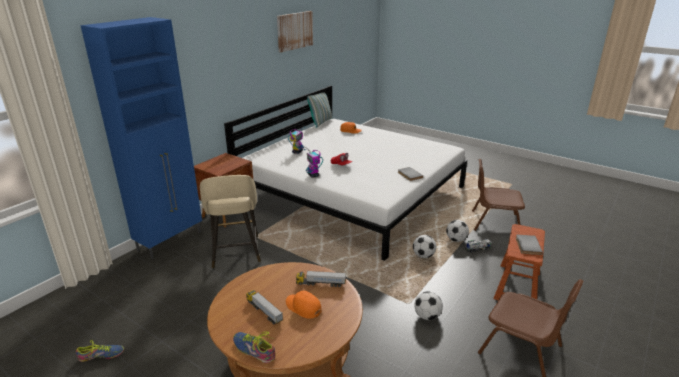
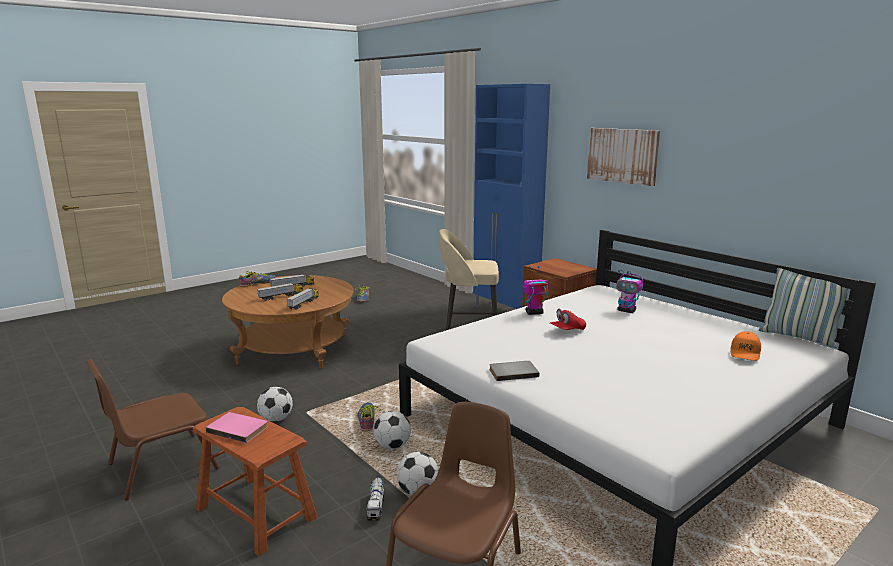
camera: 105 degrees right, 10 degrees down
picture [277,11,313,52] -> picture moved to [587,128,660,186]
orange cap [286,291,322,319] -> toy truck [257,283,303,301]
grey book [516,235,543,255] -> pink book [206,412,268,443]
none -> shoe [356,402,381,431]

